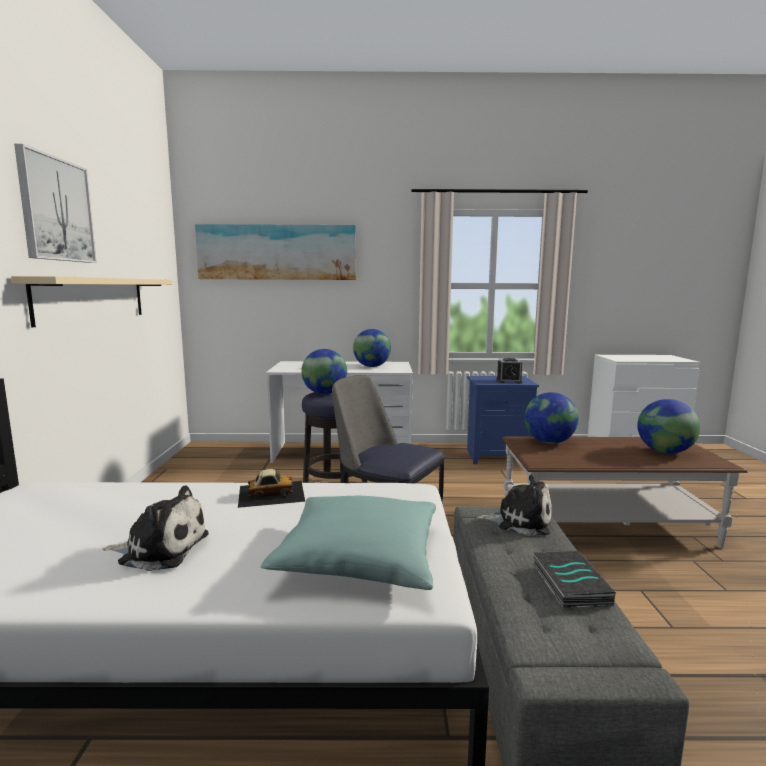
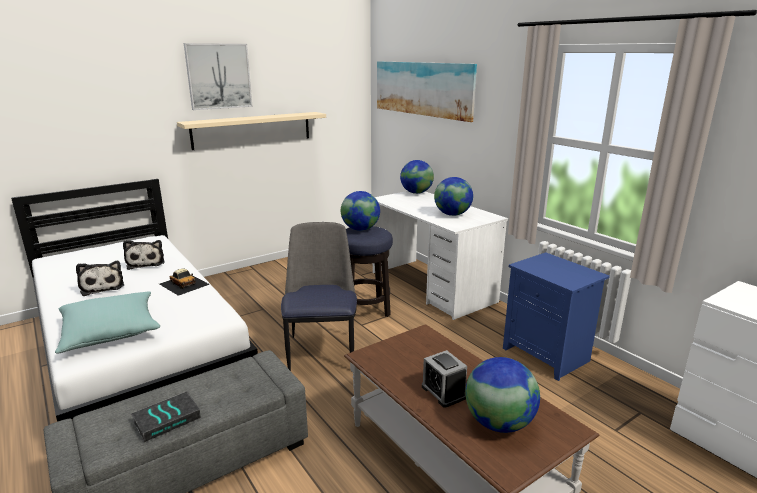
camera: 55 degrees right, 10 degrees up
plush toy [477,475,552,536] -> plush toy moved to [123,240,165,270]
alarm clock [496,358,523,383] -> alarm clock moved to [422,350,467,408]
globe [525,392,579,444] -> globe moved to [400,160,434,194]

